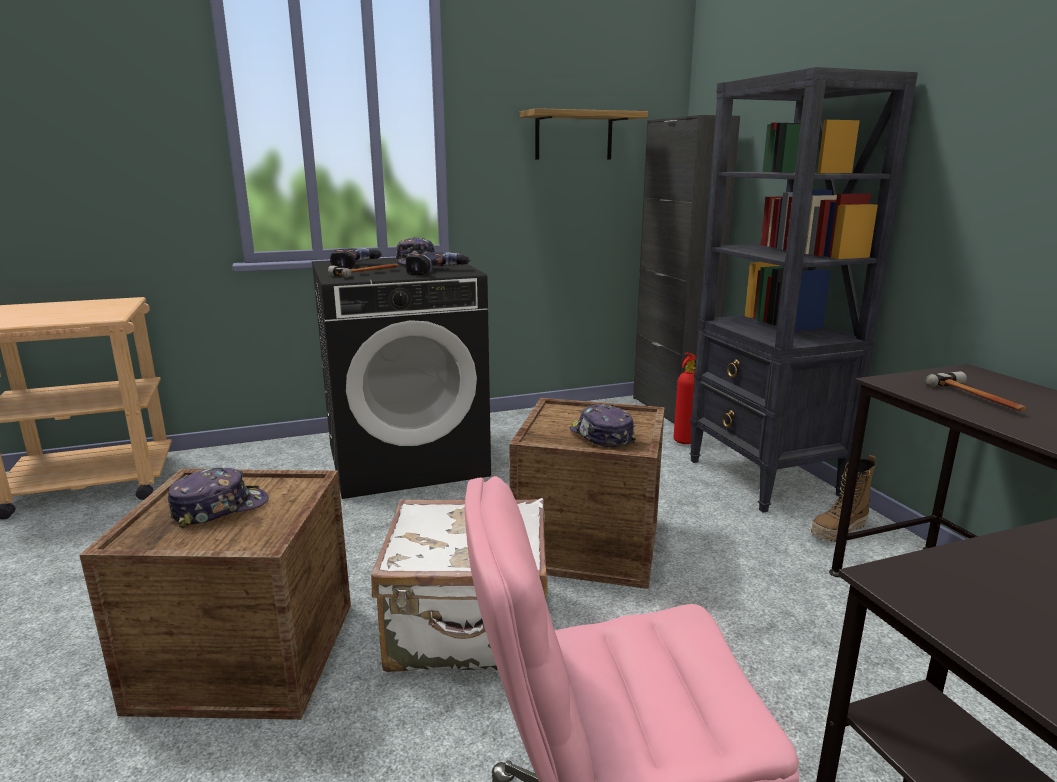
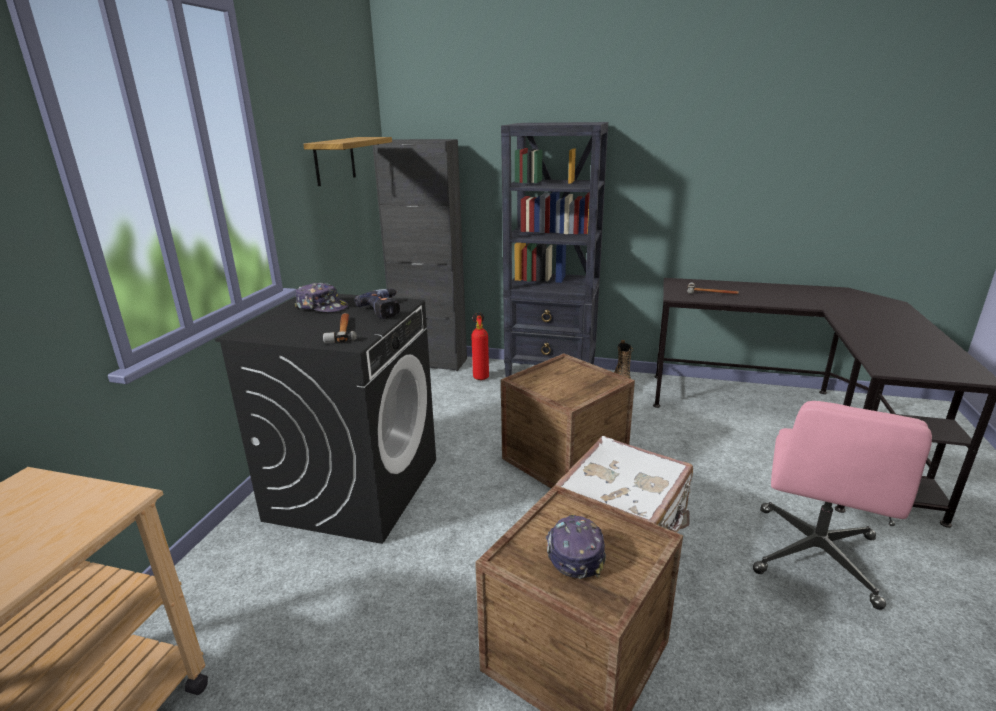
camera: 55 degrees left, 5 degrees up
power drill [330,248,382,269] -> none
cap [569,404,636,447] -> none

